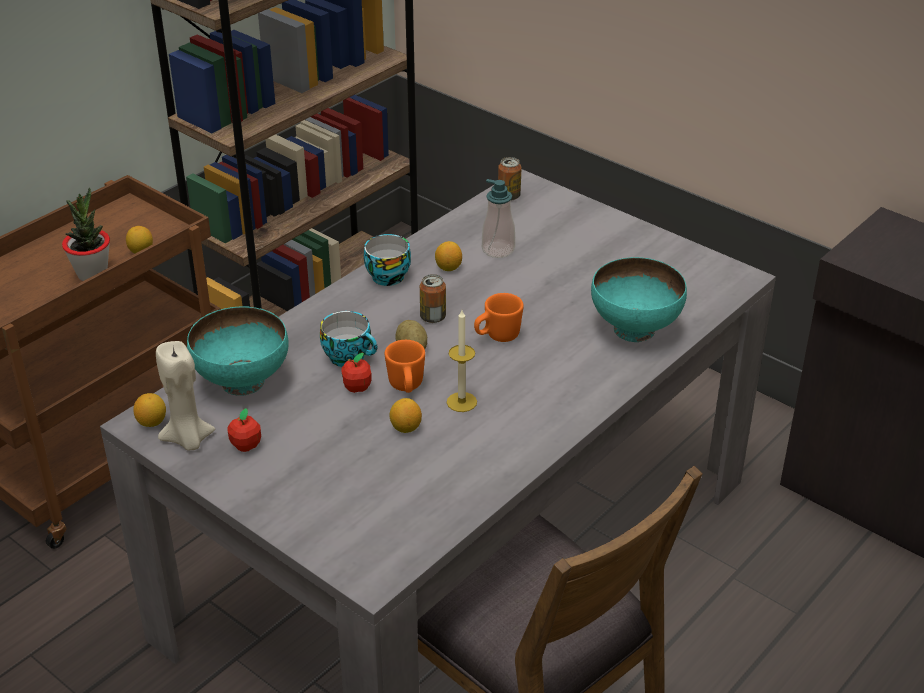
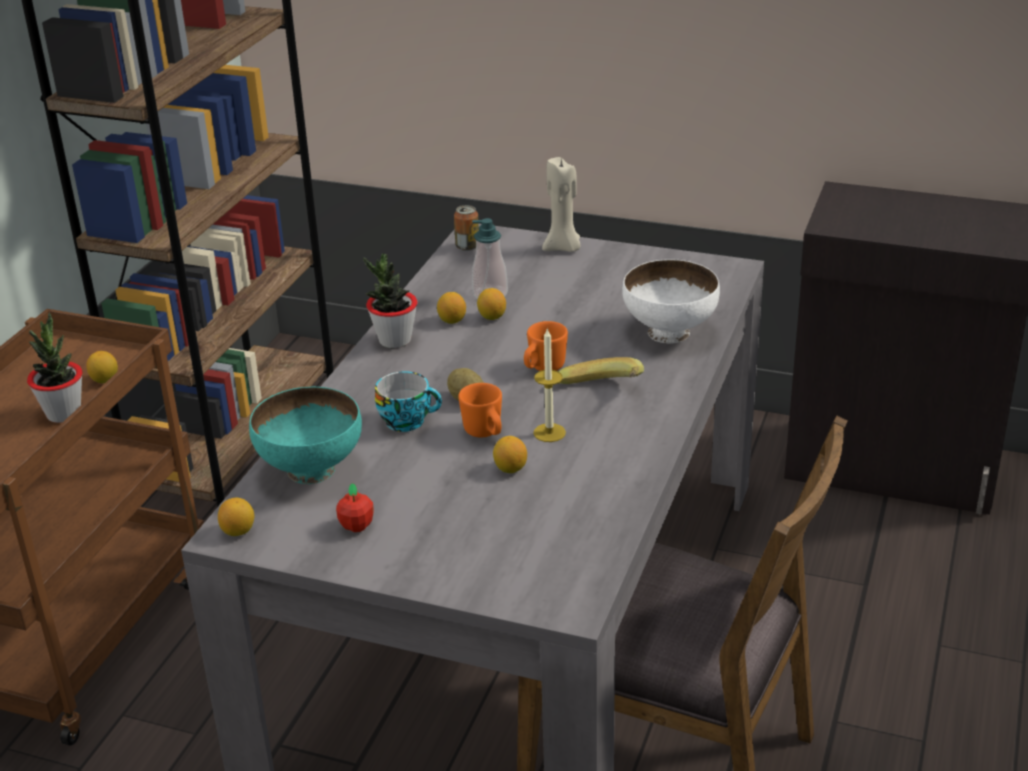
camera: 20 degrees left, 5 degrees down
beige candle [156,341,215,450] -> beige candle moved to [542,156,580,252]
apple [341,353,372,393] -> none
cup [364,234,411,286] -> potted plant [363,253,418,348]
can [420,274,446,323] -> none
turquoise bowl [591,257,687,342] -> white bowl [622,259,720,343]
none -> lemon [477,288,506,320]
none -> banana [557,357,644,384]

